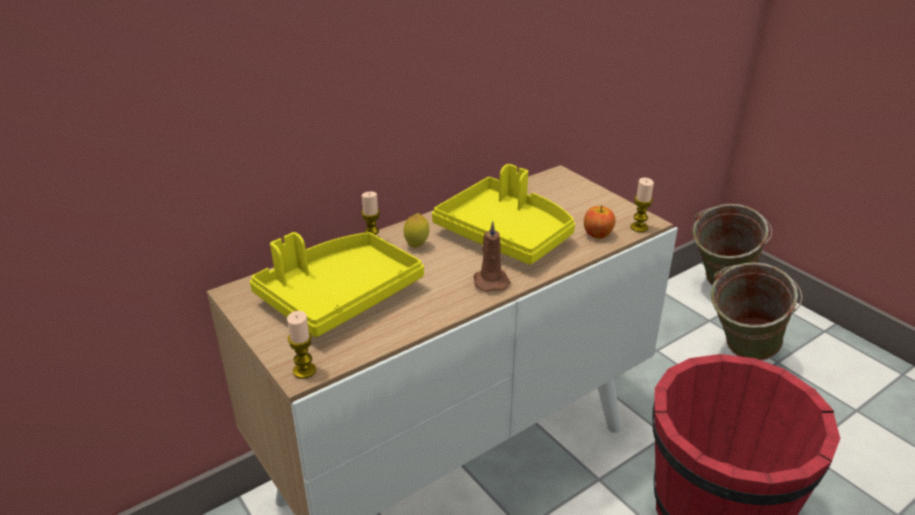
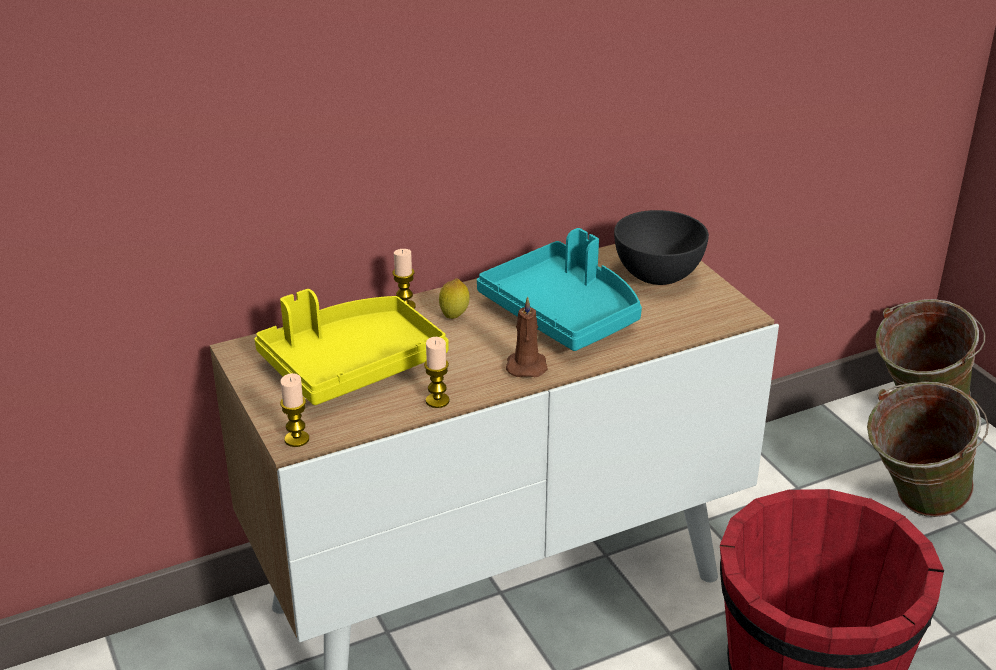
camera: 10 degrees right, 0 degrees up
yellow tray [432,164,575,265] -> turquoise tray [477,228,642,351]
apple [584,205,616,239] -> none
candle [630,178,654,232] -> candle moved to [424,337,450,408]
none -> grey bowl [614,210,709,285]

